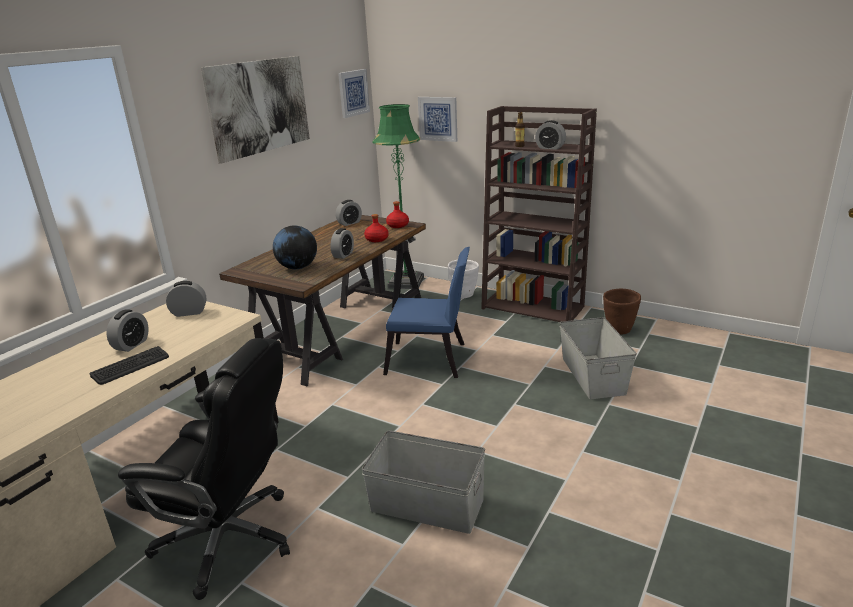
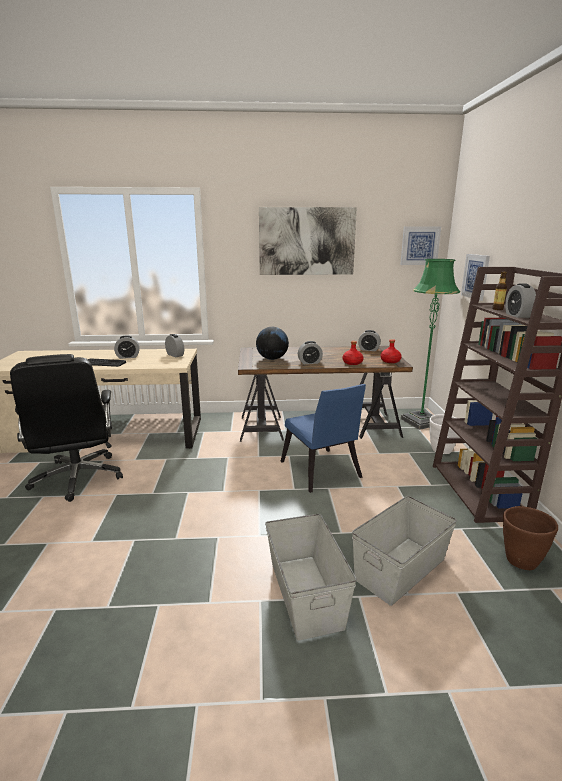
camera: 55 degrees right, 5 degrees down
grey storage box [362,431,485,534] -> grey storage box moved to [265,514,357,641]

